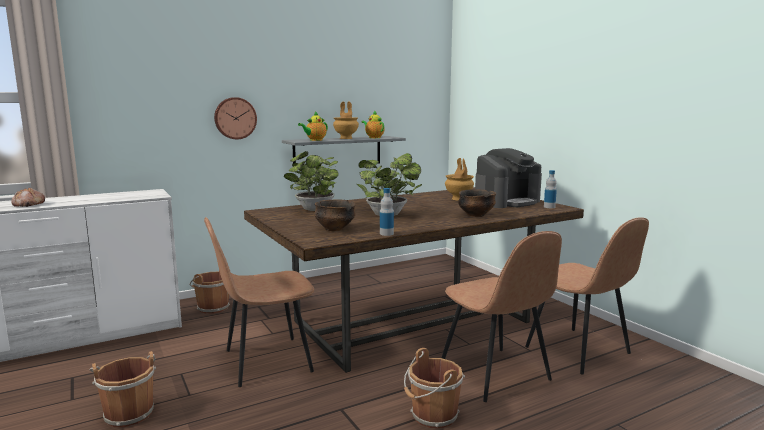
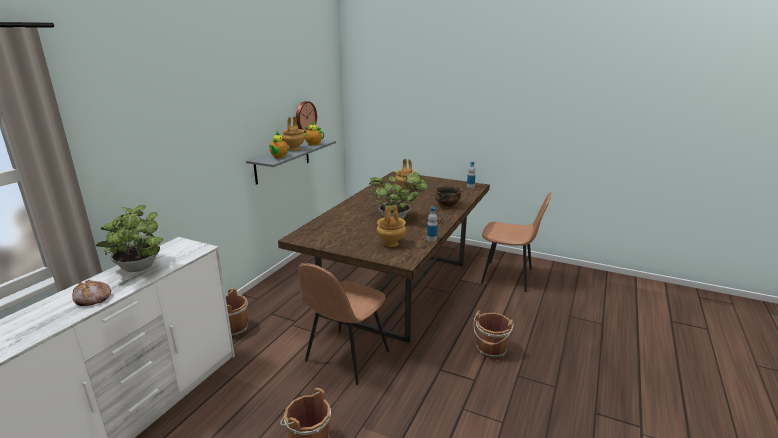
camera: 35 degrees left, 10 degrees up
wall clock [214,97,257,139] -> wall clock moved to [296,101,317,133]
potted plant [284,151,339,211] -> potted plant moved to [96,205,163,272]
bowl [314,200,356,231] -> brown vase [377,205,406,247]
brown chair [442,231,562,402] -> none
coffee machine [475,148,542,208] -> none

